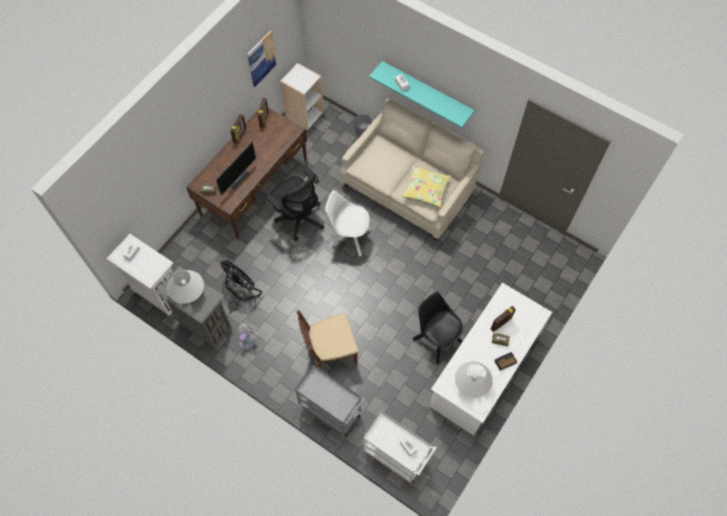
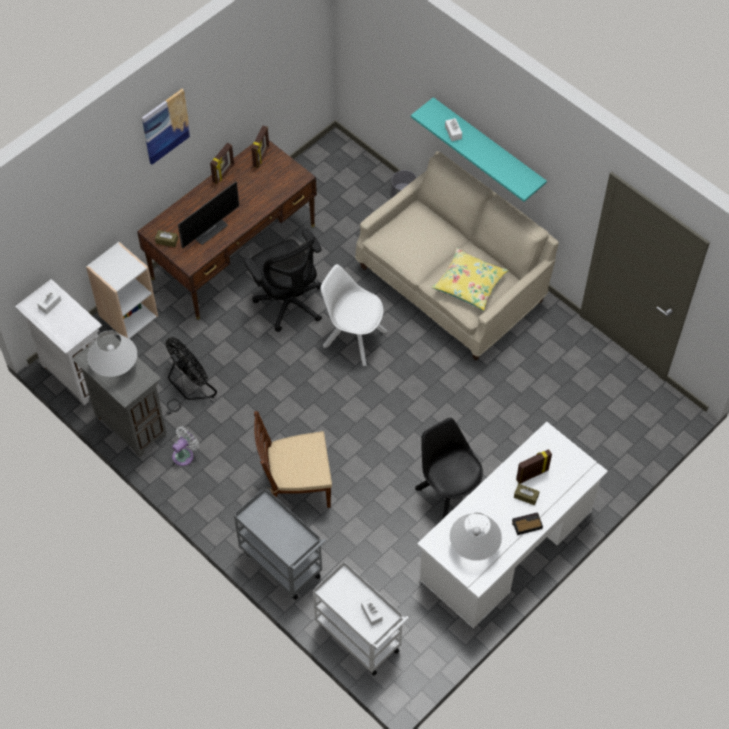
camera: 10 degrees right, 5 degrees down
picture [247,30,277,87] -> picture moved to [142,89,191,165]
bookcase [280,63,324,130] -> bookcase moved to [86,242,158,339]

